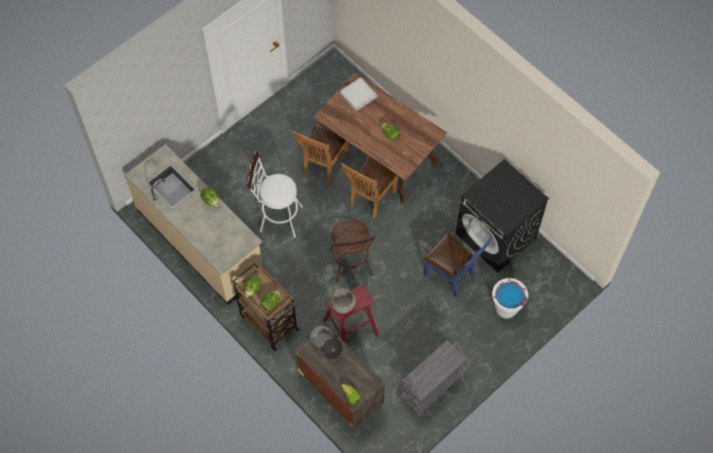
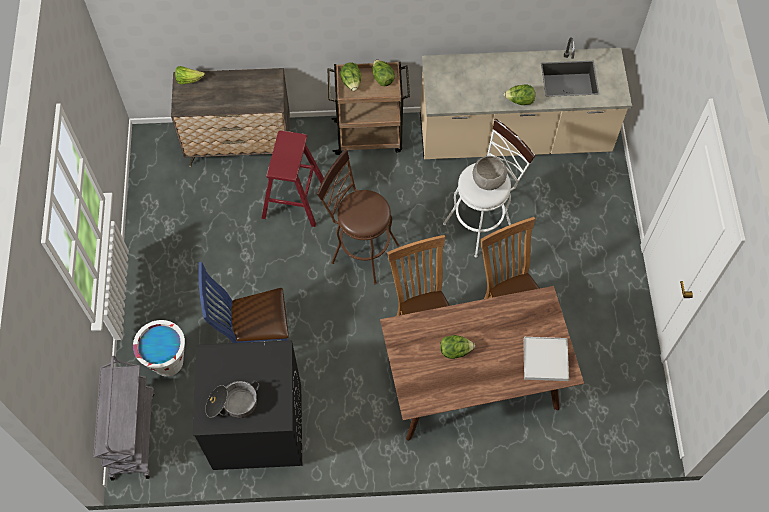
camera: 130 degrees right, 0 degrees up
cooking pot [306,326,343,359] -> cooking pot moved to [205,380,260,418]
grey bowl [331,288,356,314] -> grey bowl moved to [473,156,507,190]
grey cart [399,340,467,417] -> grey cart moved to [93,356,154,481]

